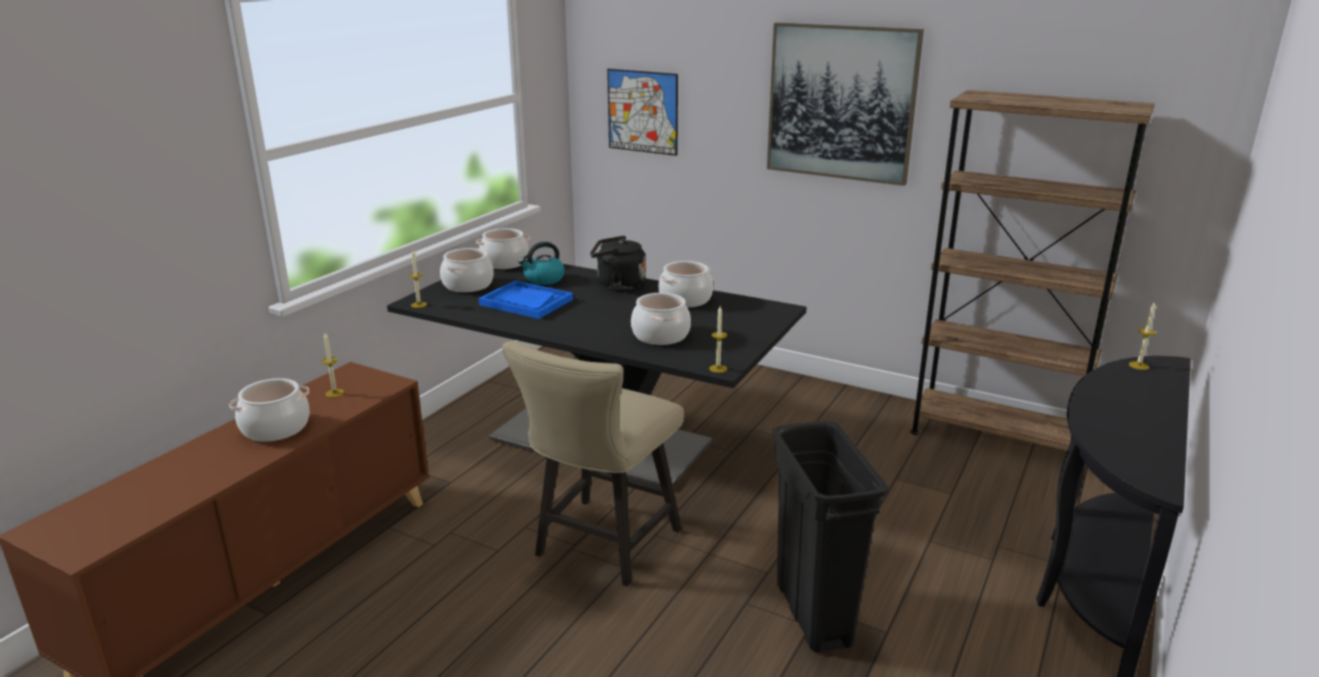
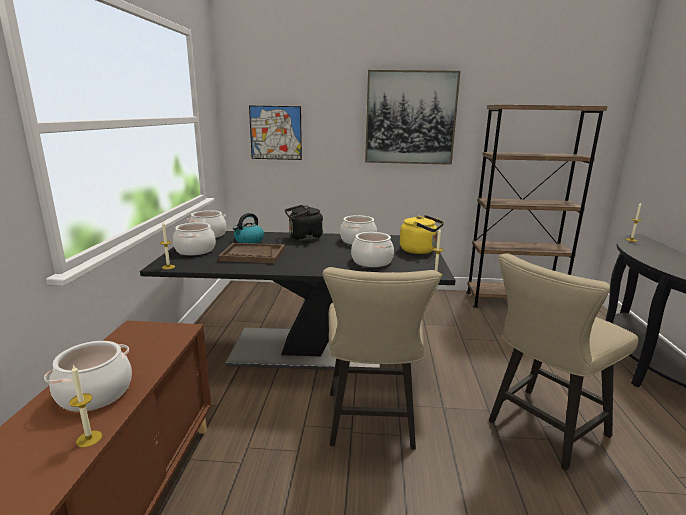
camera: 25 degrees left, 5 degrees down
candle [322,333,344,397] -> candle moved to [69,364,102,448]
blue tray [479,281,573,319] -> brown tray [218,243,285,264]
black trash can [772,421,889,653] -> beige chair [489,253,639,471]
none -> yellow kettle [400,215,444,254]

